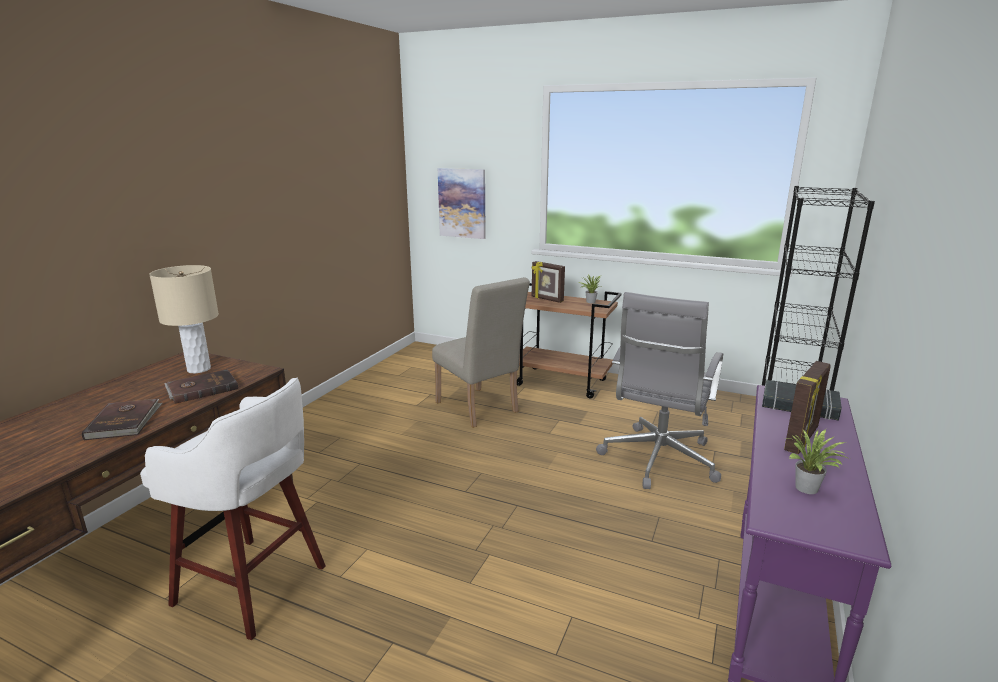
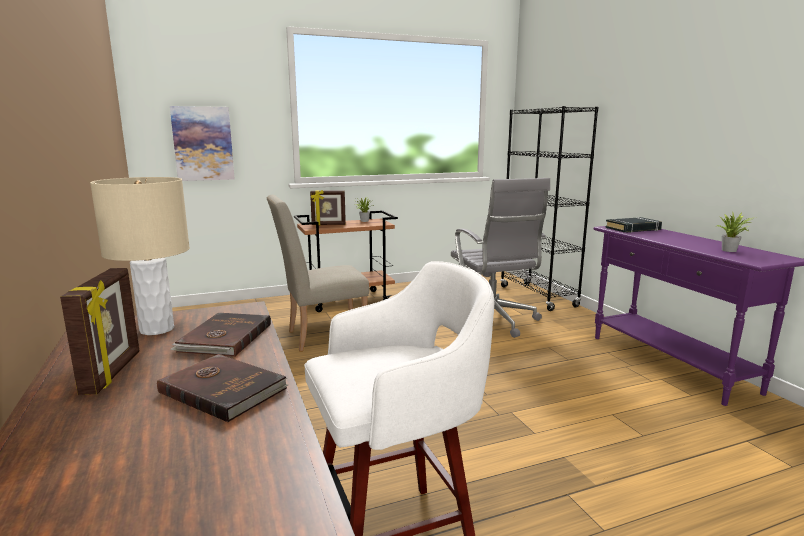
camera: 45 degrees left, 5 degrees down
beige chair [432,277,530,428] -> beige chair turned 150 degrees clockwise [267,195,369,352]
picture frame [784,361,831,454] -> picture frame moved to [60,268,139,395]

